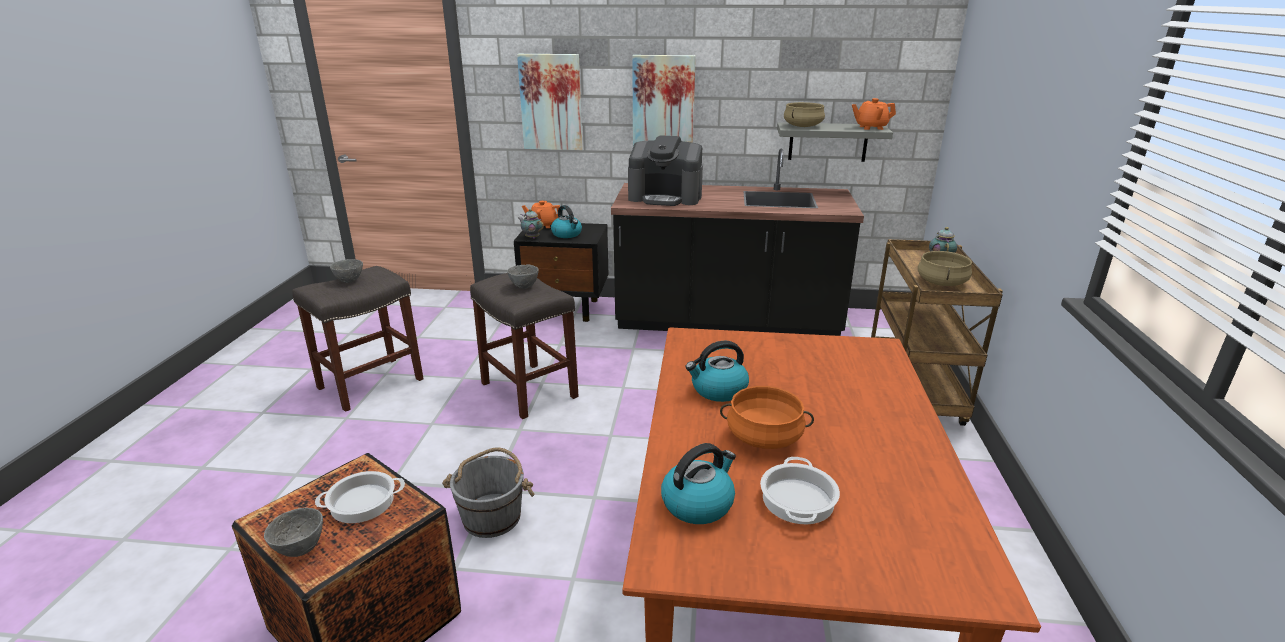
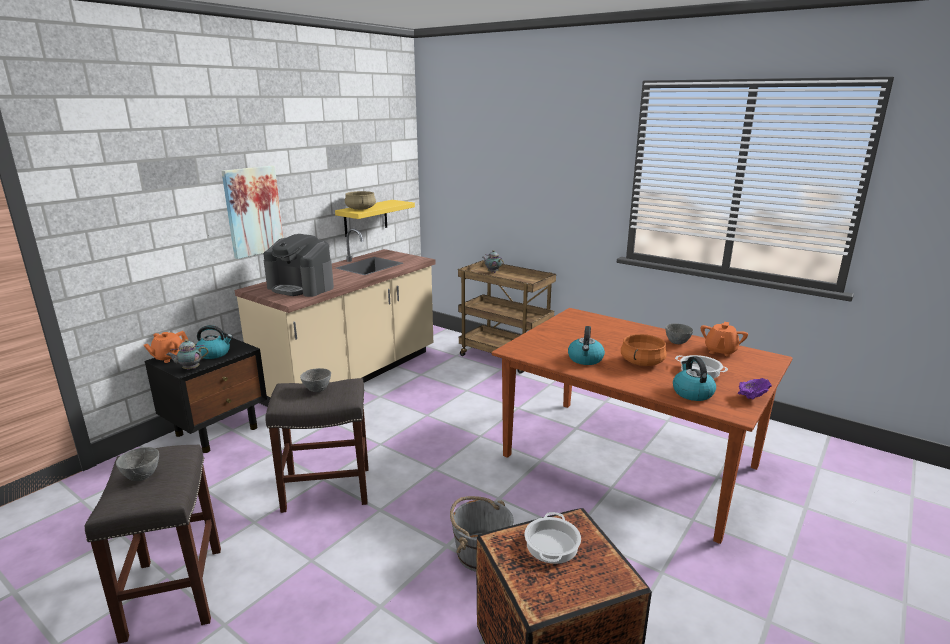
camera: 60 degrees left, 5 degrees down
grey bowl [264,508,323,557] -> grey bowl moved to [665,324,693,344]
picture [517,54,583,150] -> none
black counter [611,148,864,336] -> beige counter [235,228,436,407]
coffee machine [628,135,703,206] -> coffee machine turned 75 degrees clockwise [264,234,334,297]
grey shelf [777,122,893,162] -> yellow shelf [335,200,415,237]
orange teapot [852,98,896,130] -> orange teapot moved to [700,322,748,357]
beige cooking pot [917,251,972,286] -> none
none -> purple bowl [738,378,772,399]

